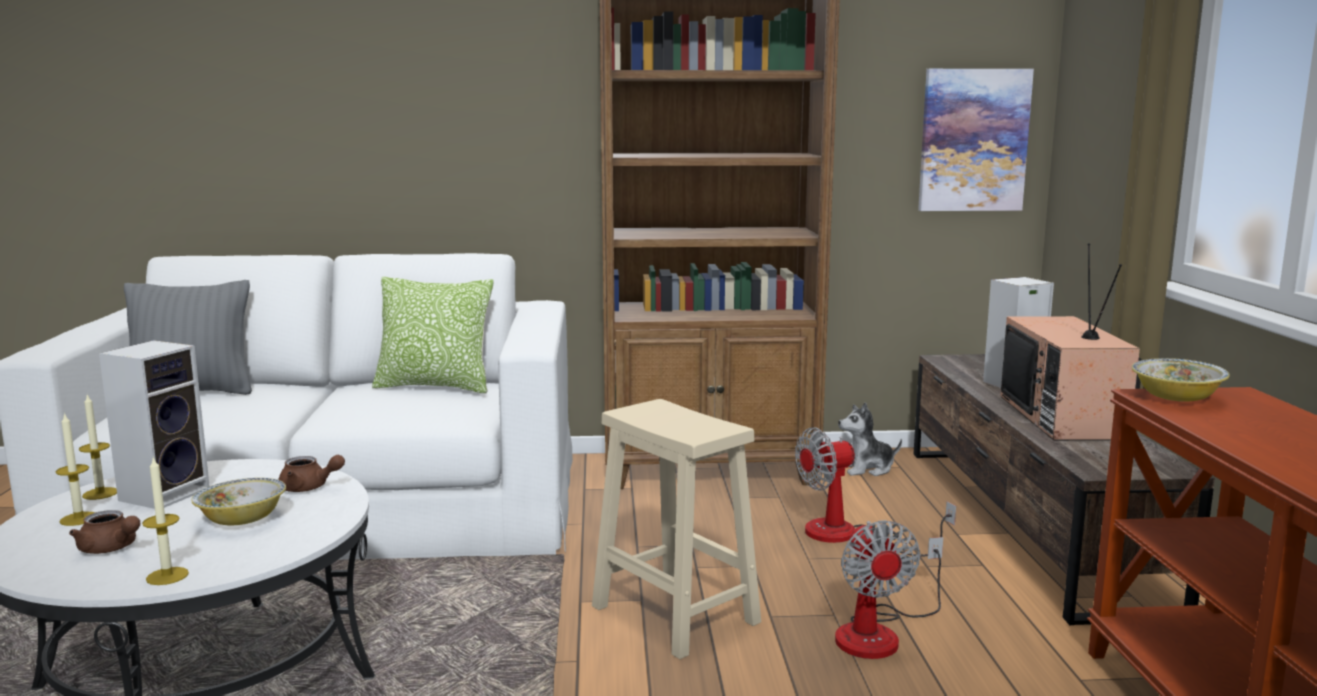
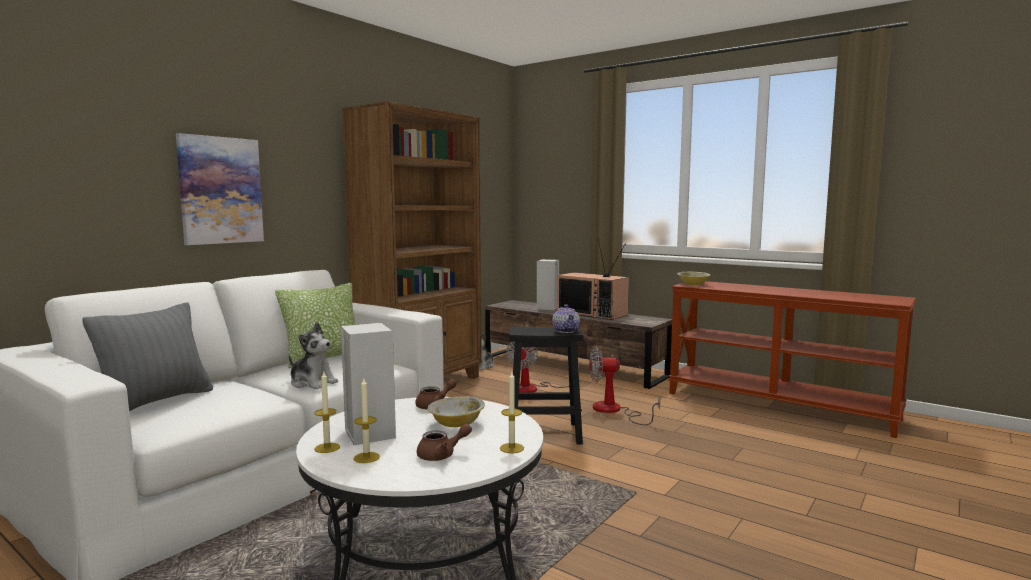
camera: 50 degrees left, 5 degrees down
beige stool [592,399,761,659] -> black stool [509,326,583,445]
fan [835,520,943,659] -> fan turned 150 degrees clockwise [589,348,660,425]
picture [918,69,1034,211] -> picture moved to [176,133,264,245]
none -> plush toy [289,322,338,389]
none -> teapot [552,305,580,333]

